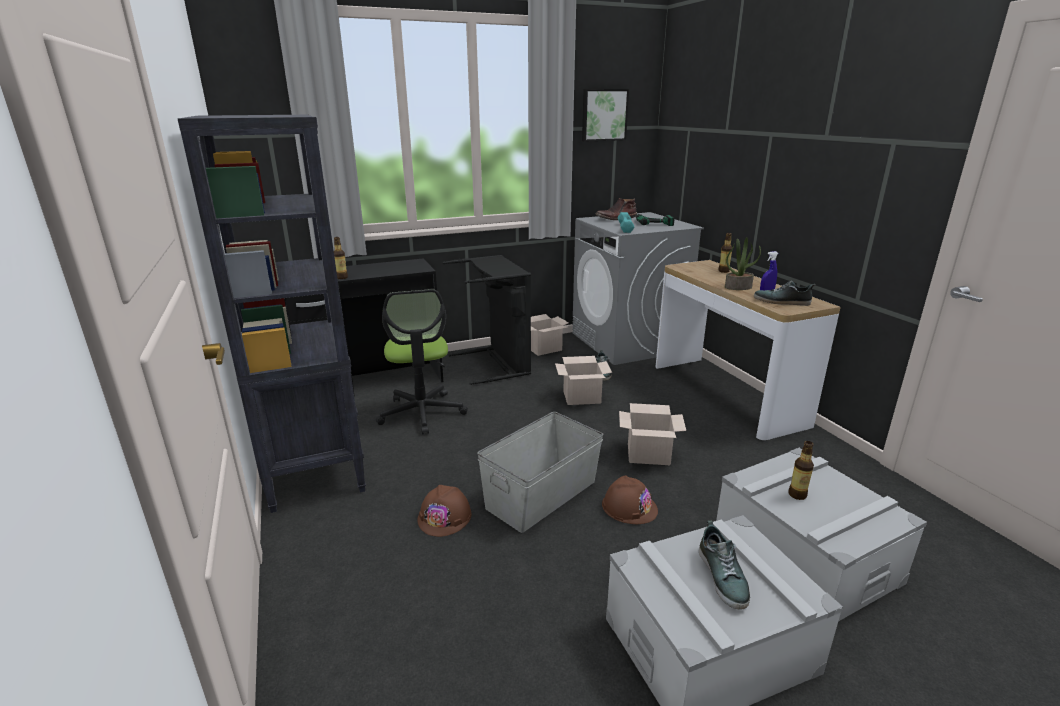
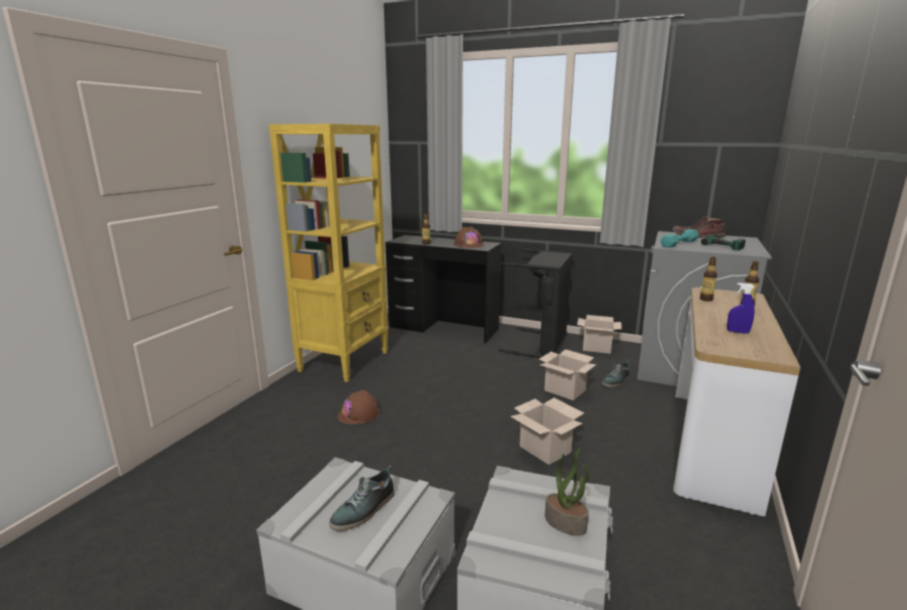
camera: 45 degrees right, 5 degrees down
black bookcase [178,115,366,513] -> yellow bookcase [269,124,389,382]
office chair [376,289,468,435] -> none
grey storage box [477,412,603,533] -> none
picture [582,89,629,142] -> none
brown hard hat [602,475,658,524] -> brown hard hat moved to [454,226,484,248]
potted plant [725,237,761,290] -> potted plant moved to [545,448,589,536]
shoe [754,281,815,306] -> none
bottle [789,441,814,500] -> bottle moved to [700,257,717,301]

